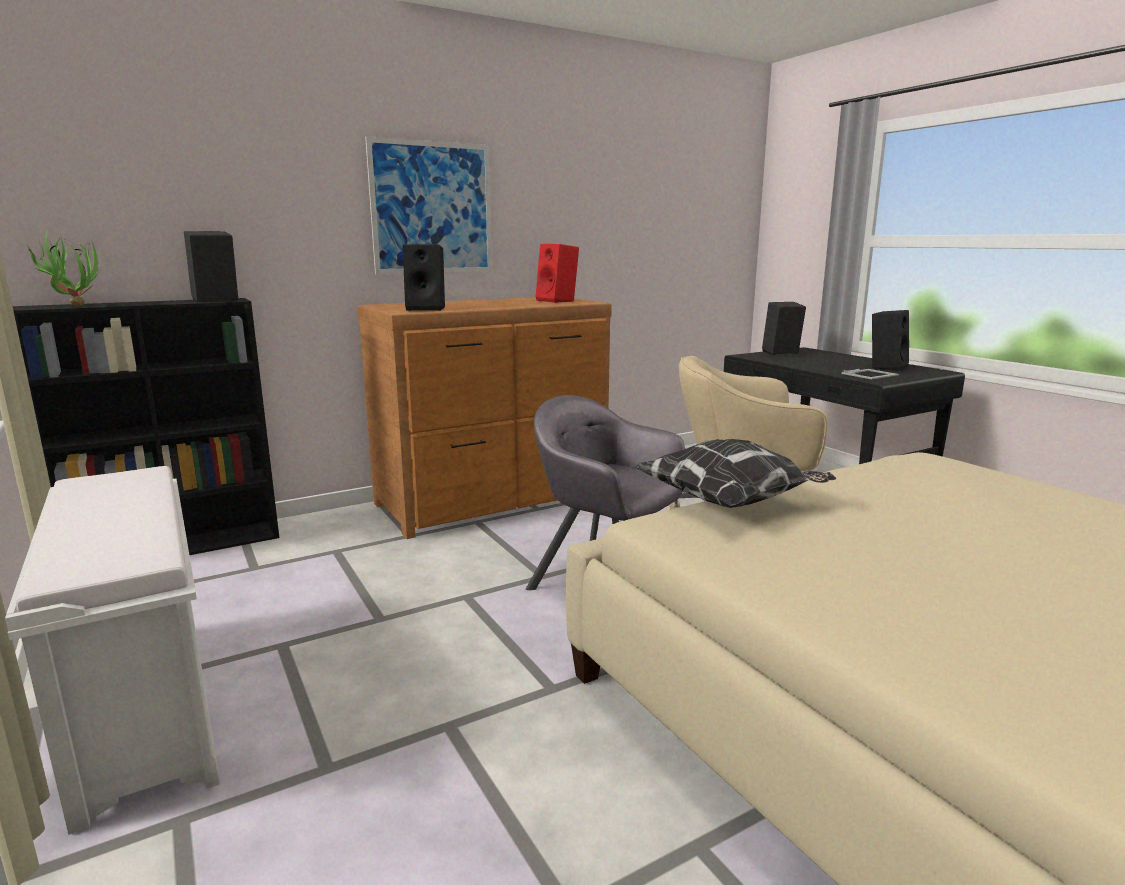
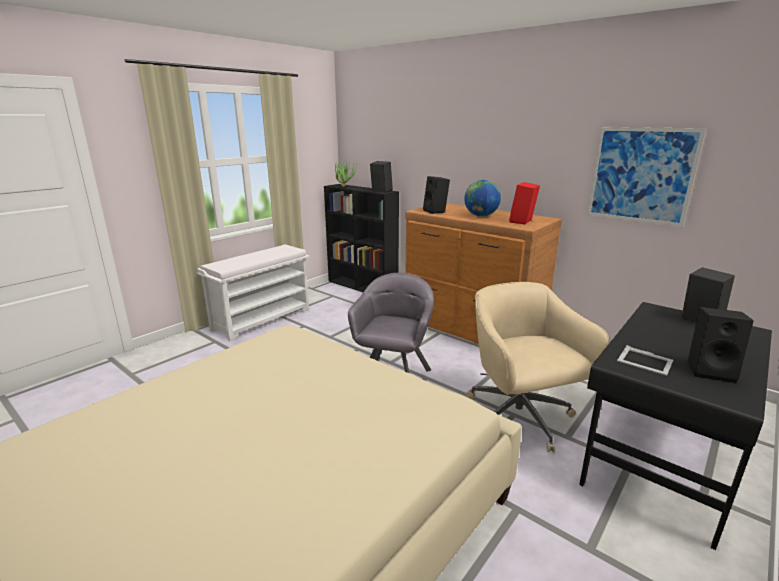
camera: 70 degrees right, 5 degrees up
picture [365,136,492,274] -> picture moved to [587,127,707,227]
pillow [634,439,836,508] -> none
none -> globe [464,180,501,217]

